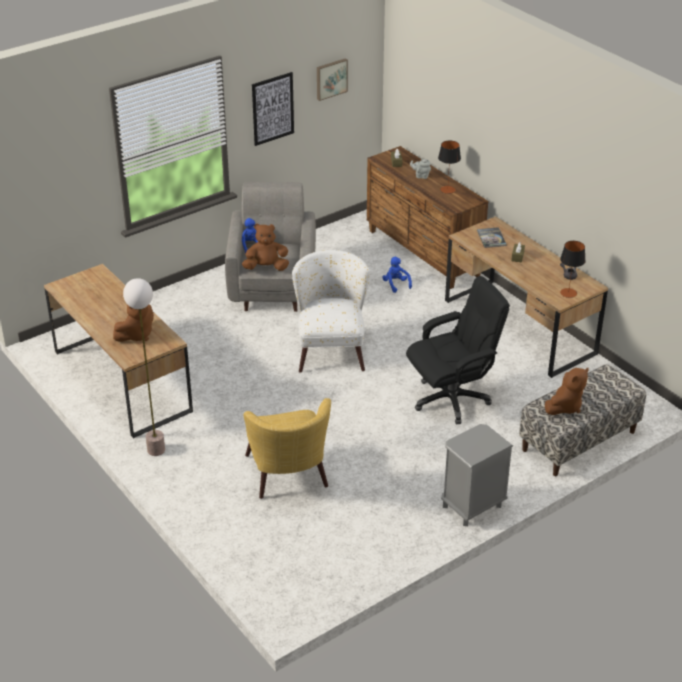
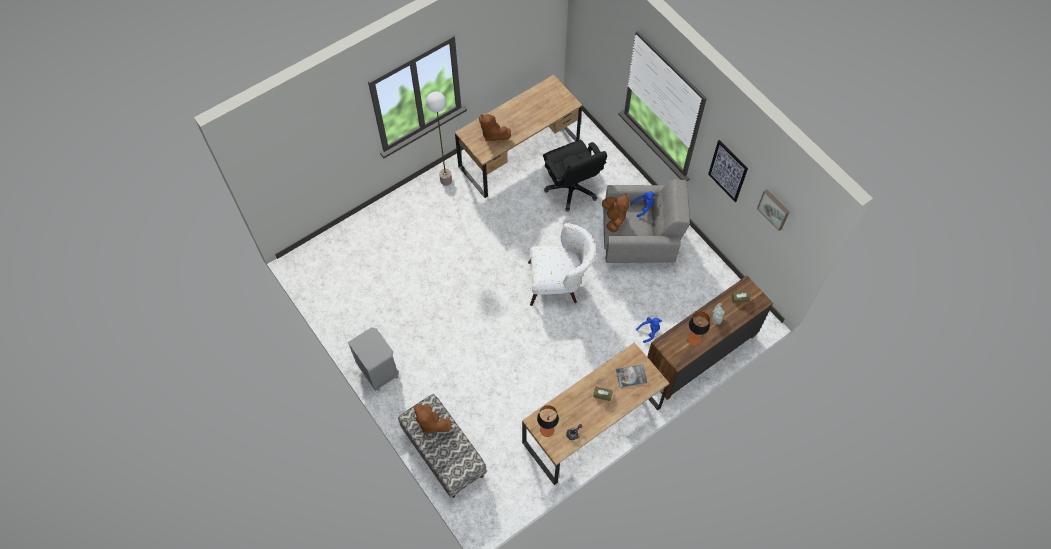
camera: 90 degrees right, 25 degrees up
yellow armchair [244,398,331,499] -> none
black office chair [406,276,510,424] -> black office chair moved to [543,140,607,212]

